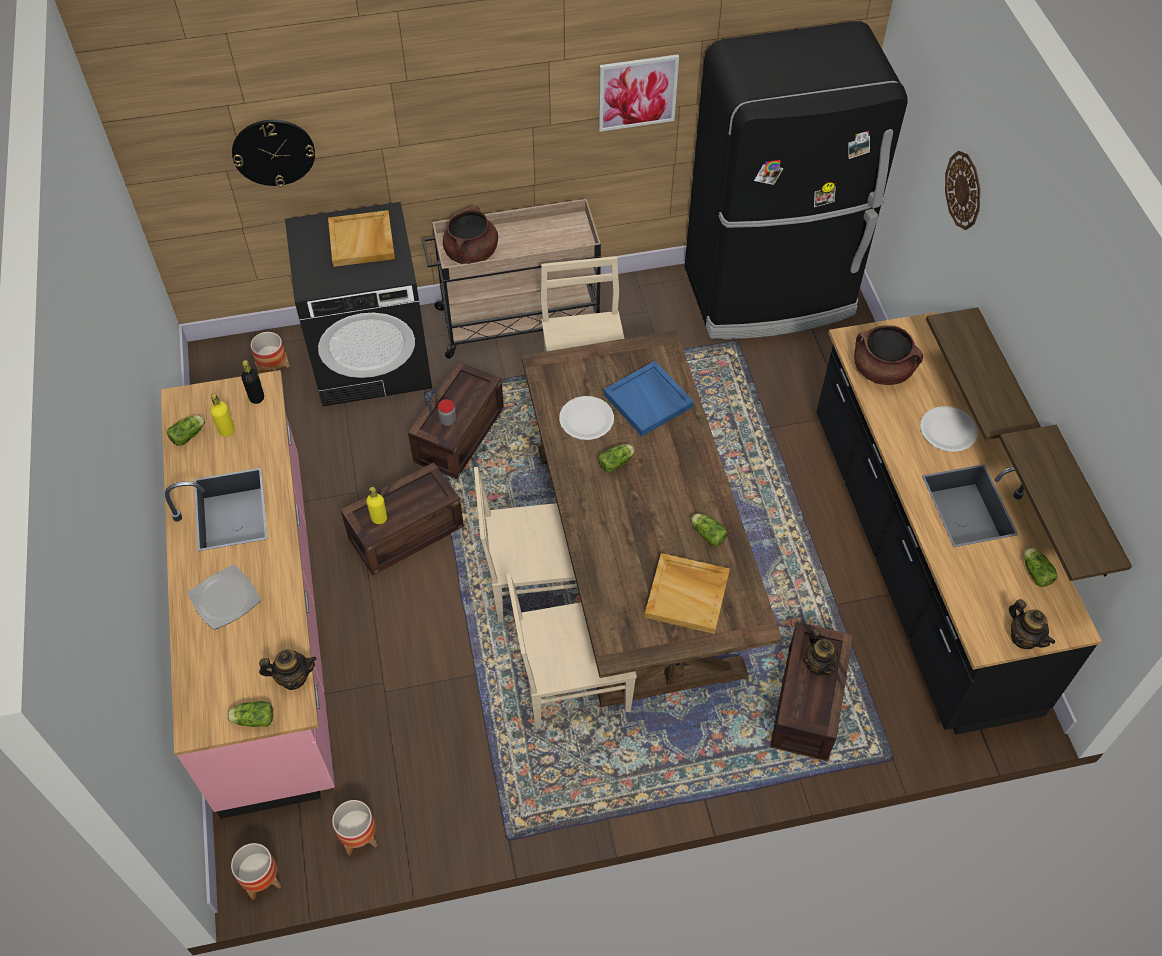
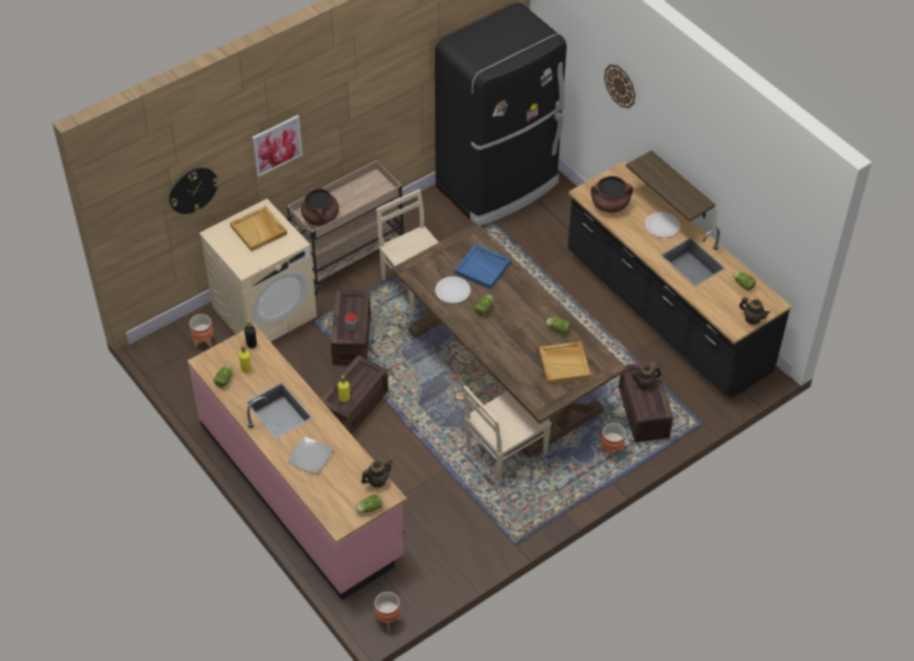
camera: 25 degrees left, 5 degrees down
black washing machine [285,202,432,406] -> beige washing machine [199,199,317,342]
planter [332,800,377,855] -> planter moved to [600,423,626,460]
beige chair [474,467,578,622] -> none
picture [599,54,679,132] -> picture moved to [252,115,303,177]
teapot [804,628,839,676] -> teapot turned 120 degrees clockwise [631,365,661,390]
shelf [999,425,1132,581] -> none

